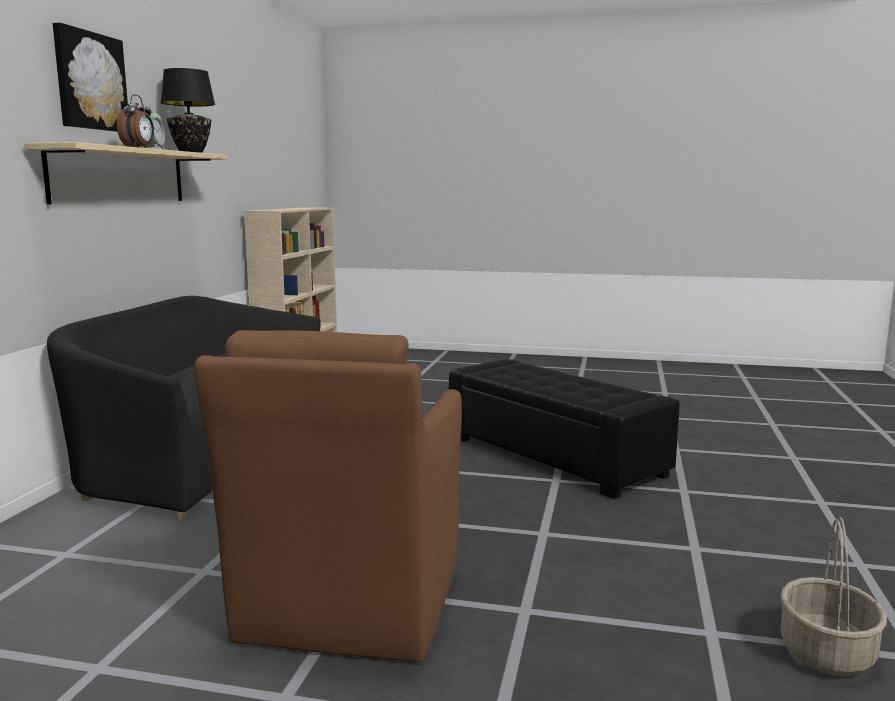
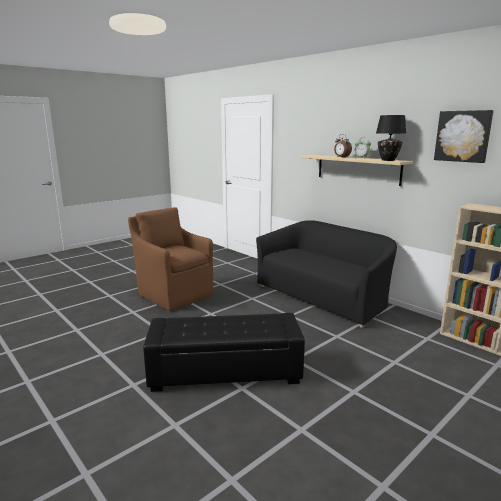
camera: 125 degrees right, 5 degrees up
picture [53,23,128,132] -> picture moved to [434,110,494,163]
basket [780,517,887,676] -> none

